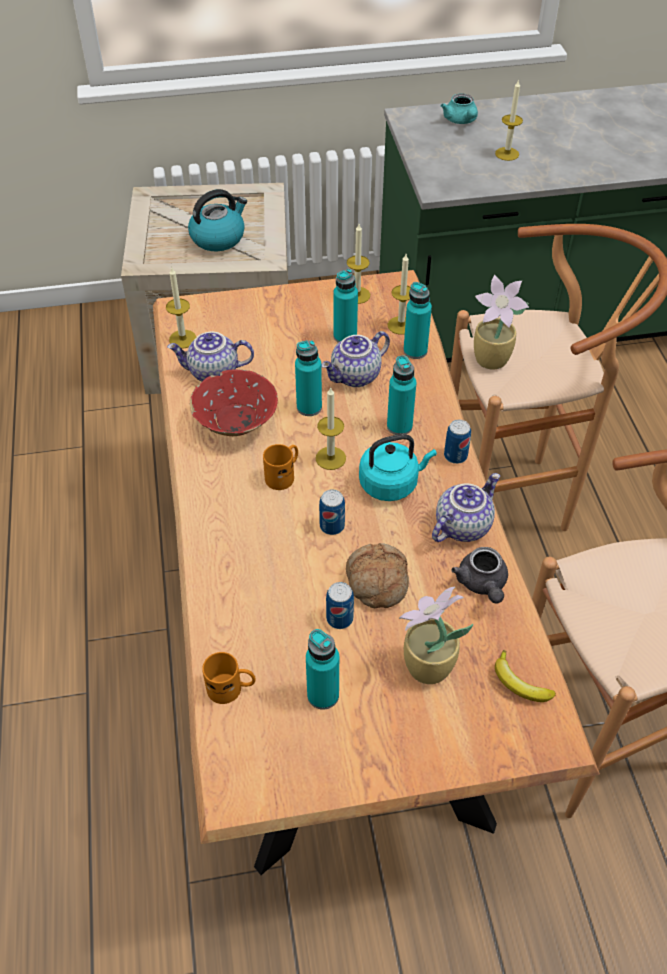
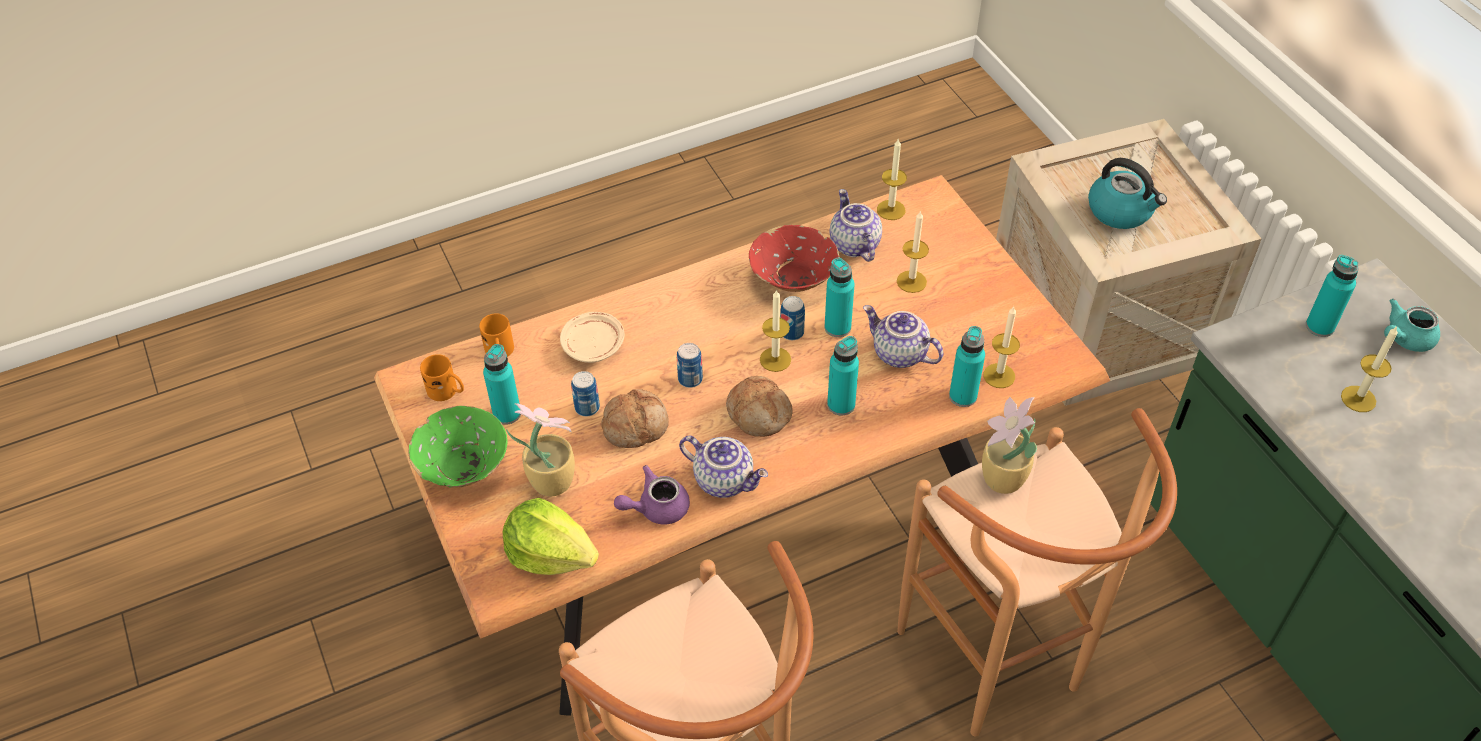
camera: 75 degrees right, 0 degrees up
orange mug [263,444,298,490] -> orange mug moved to [420,354,464,401]
turquoise bottle [333,269,358,343] -> turquoise bottle moved to [1306,255,1359,337]
candle [347,224,370,304] -> candle moved to [897,210,929,293]
turquoise kettle [359,434,437,501] -> bread [726,376,793,437]
can [444,420,471,464] -> can moved to [780,296,805,340]
grey teapot [451,547,508,604] -> purple teapot [614,465,690,525]
banana [495,650,556,702] -> lettuce [503,498,599,575]
none -> green bowl [408,406,508,488]
none -> beige plate [560,312,625,363]

